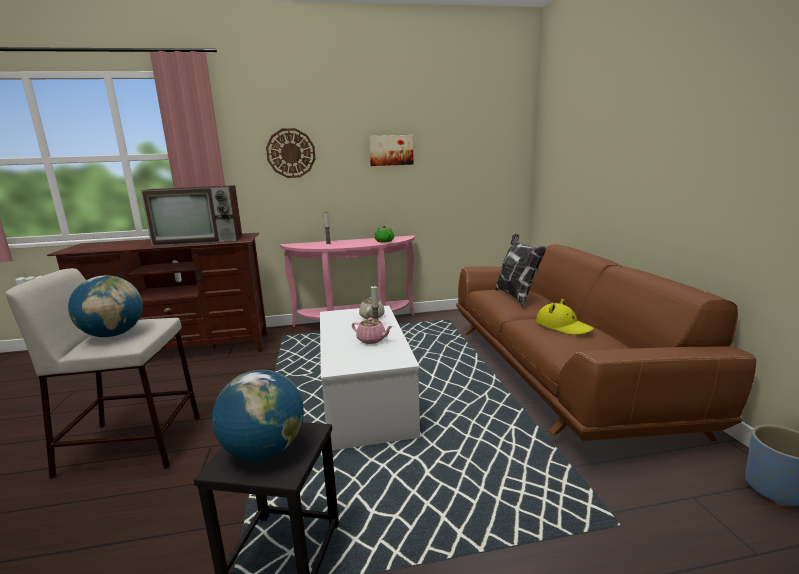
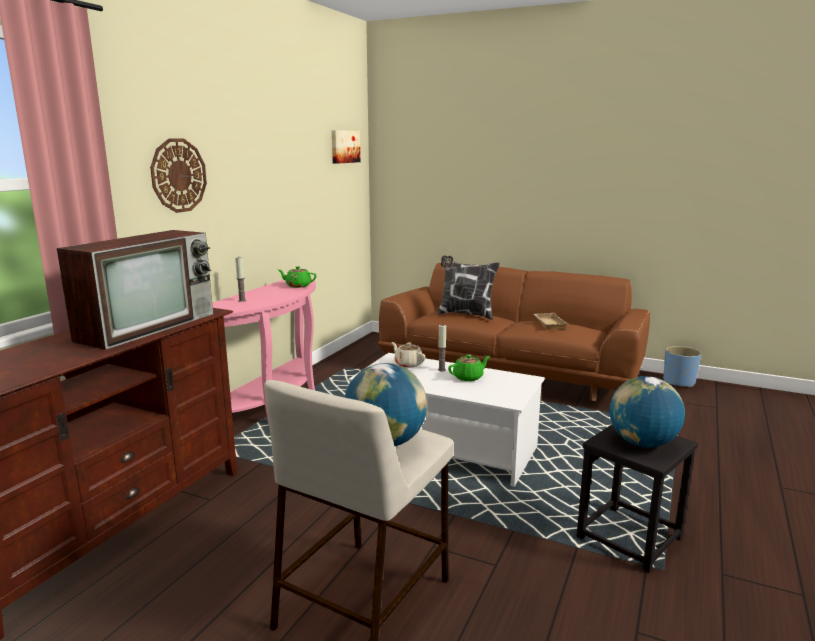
camera: 55 degrees left, 0 degrees up
pink teapot [352,318,393,344] -> green teapot [448,355,490,381]
picture [369,135,414,166] -> picture moved to [332,130,360,164]
yellow hat [536,299,594,335] -> beige tray [534,313,567,330]

